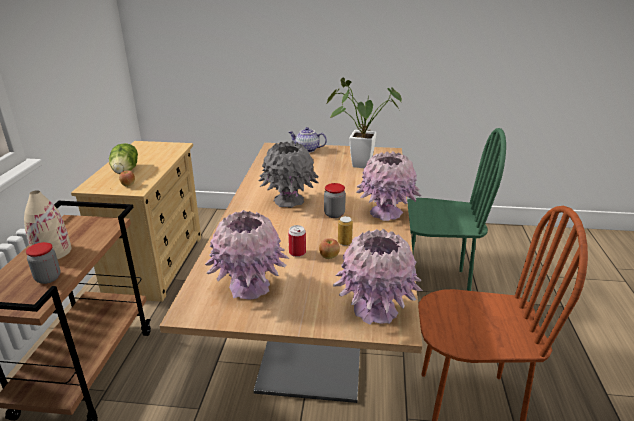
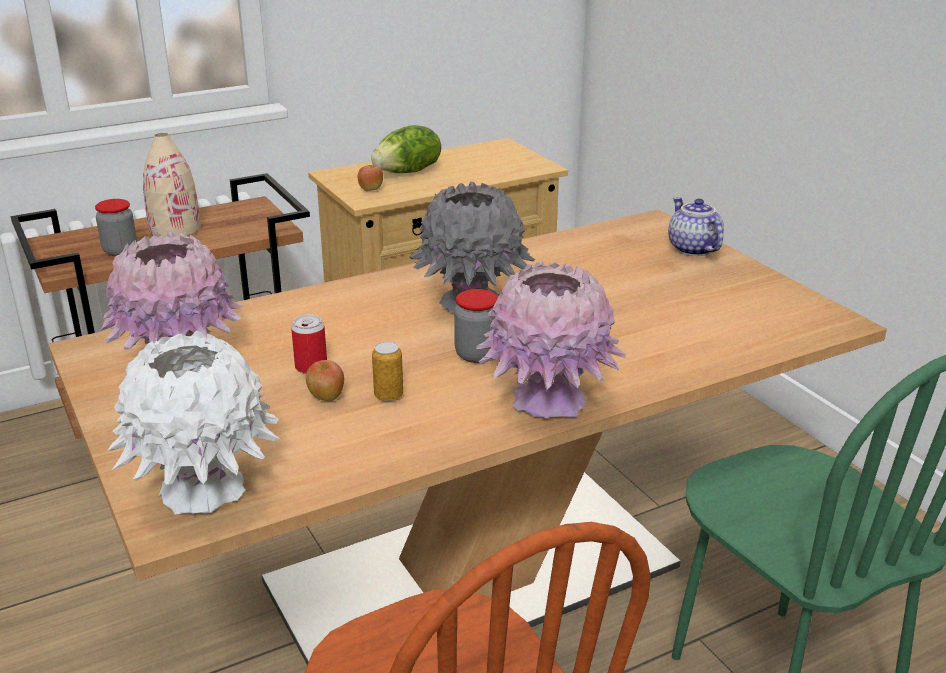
camera: 55 degrees right, 0 degrees up
potted plant [327,78,402,168] -> none
pink vase [333,228,423,325] -> white vase [108,330,281,514]

